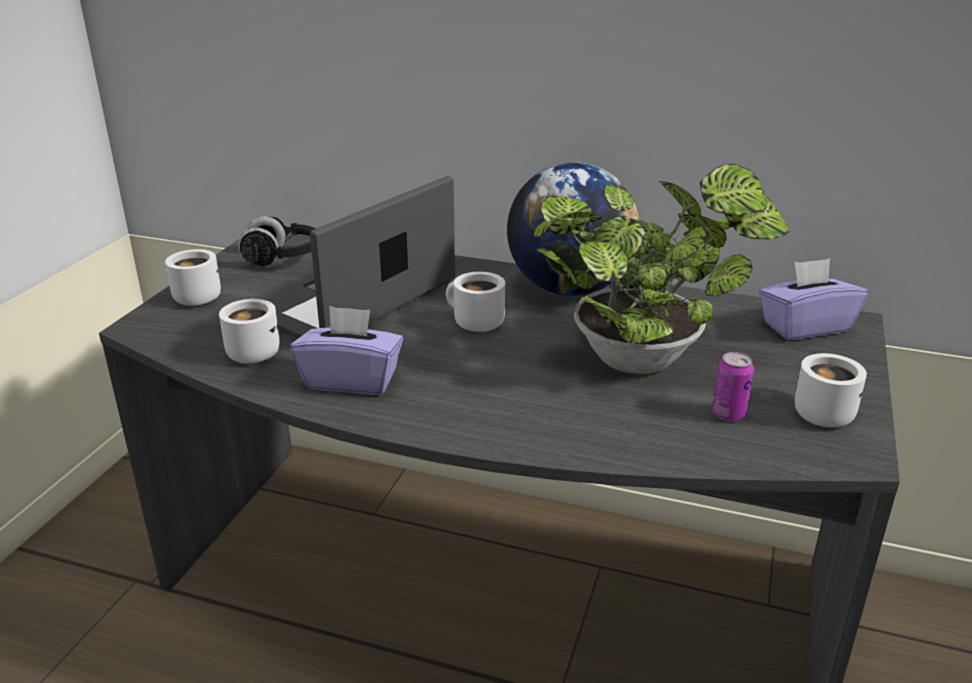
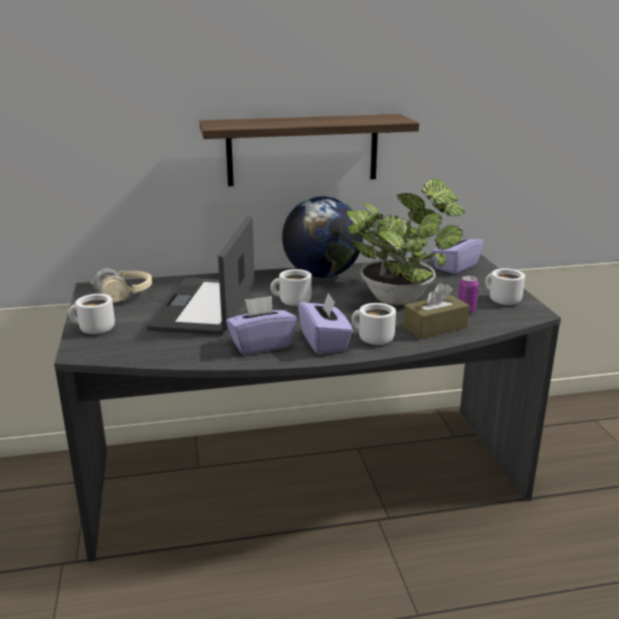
camera: 30 degrees left, 5 degrees down
white mug [219,299,280,363] -> white mug moved to [352,303,396,345]
black headphones [238,216,316,267] -> beige headphones [90,268,152,303]
none -> shelf [199,114,419,186]
none -> purple tissue box [298,292,353,354]
none -> brown tissue box [403,283,469,339]

